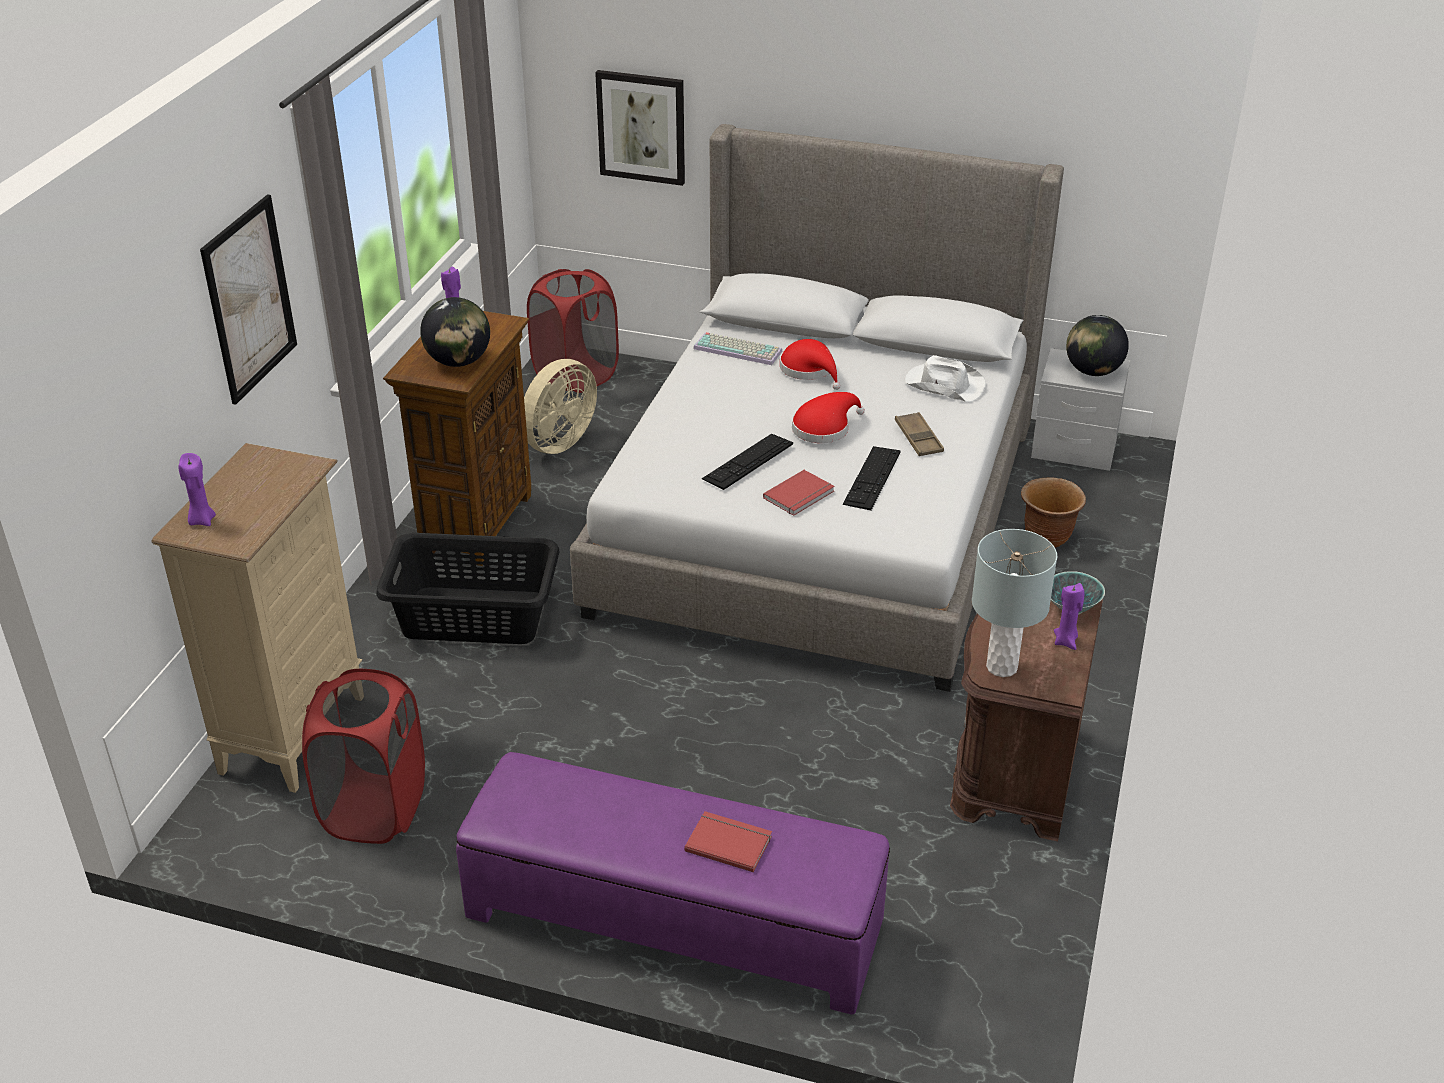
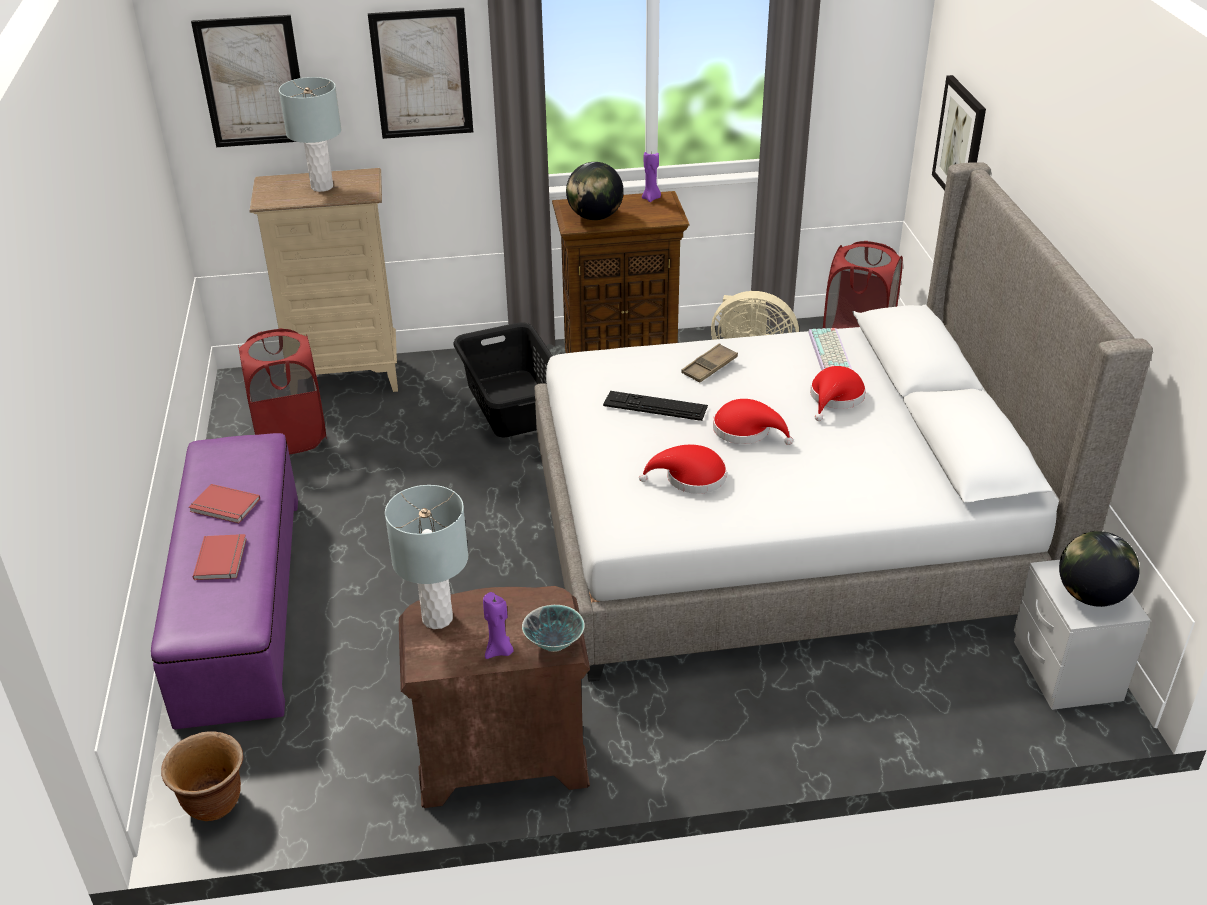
camera: 65 degrees right, 0 degrees up
purple candle [178,453,216,526] -> none
red book [763,470,835,516] -> red book moved to [189,484,260,523]
keyboard [843,446,901,511] -> red hat [639,445,727,494]
brown tray [895,412,944,456] -> brown tray moved to [681,343,738,383]
white hat [905,355,986,402] -> none
brown planter [1021,477,1086,548] -> brown planter moved to [161,731,243,821]
none -> picture [191,15,300,147]
none -> grey table lamp [279,77,341,192]

